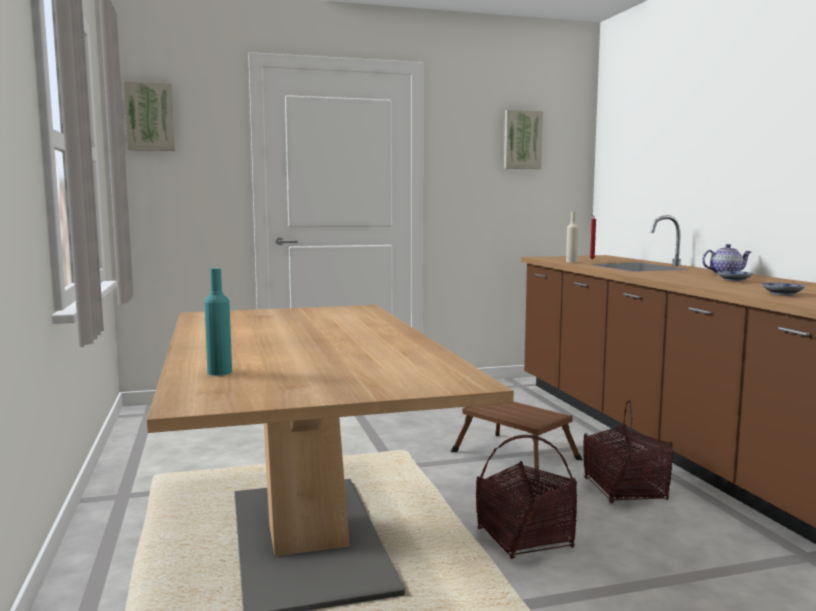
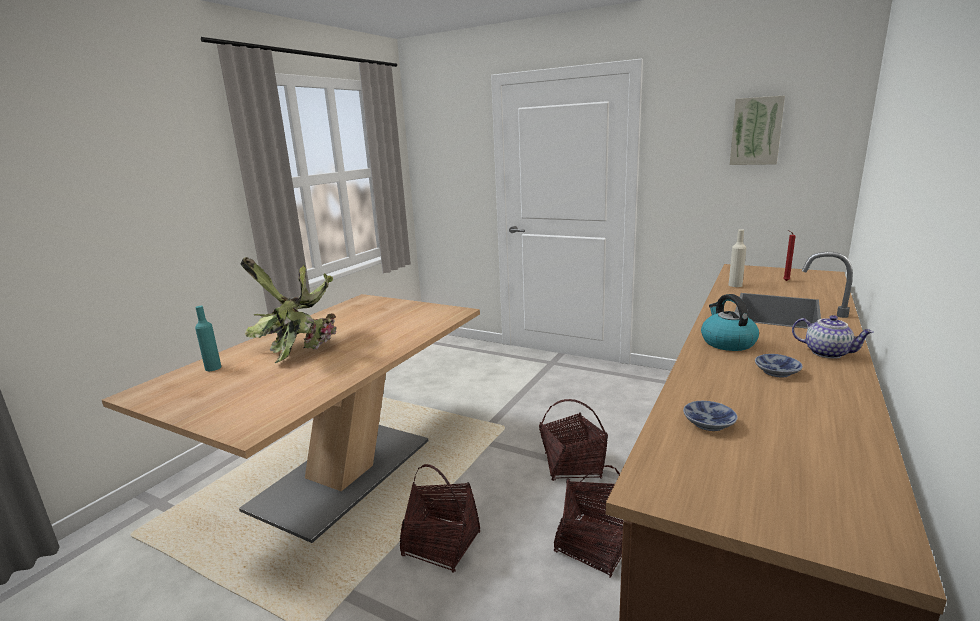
camera: 45 degrees right, 10 degrees up
picture [124,81,175,151] -> none
brown step ladder [451,402,583,481] -> basket [539,399,608,481]
none -> potted plant [240,257,336,363]
none -> kettle [701,294,759,351]

